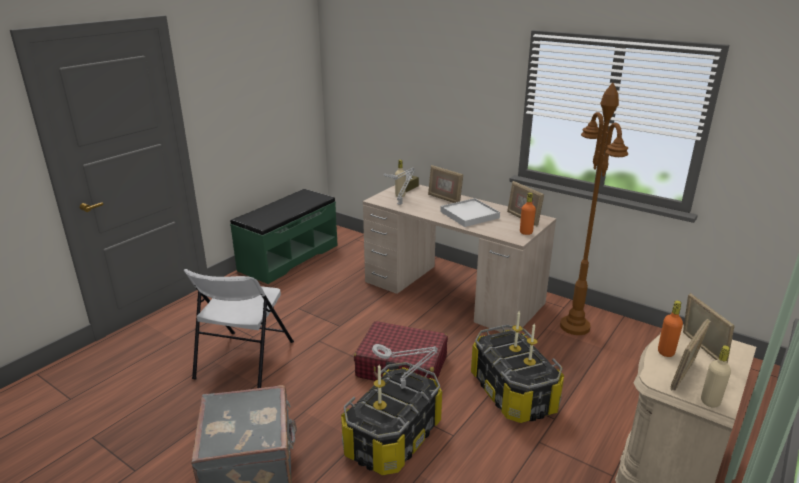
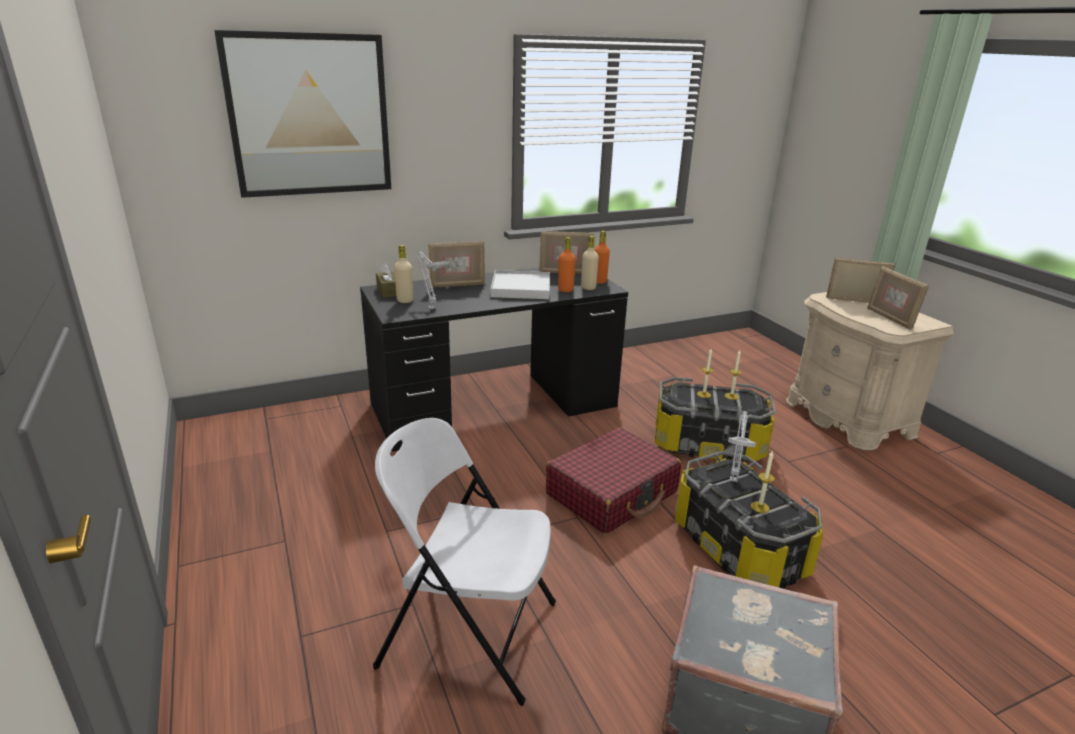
camera: 60 degrees left, 0 degrees up
white chair [184,269,294,388] -> white chair turned 150 degrees clockwise [373,418,556,706]
green bench [230,189,338,284] -> none
beige desk [363,185,556,332] -> black desk [360,267,628,452]
brown floor lamp [560,83,628,335] -> none
orange bottle [658,301,683,357] -> orange bottle moved to [558,237,576,292]
beige bottle [701,346,731,408] -> beige bottle moved to [581,236,599,290]
none -> picture [214,30,391,198]

